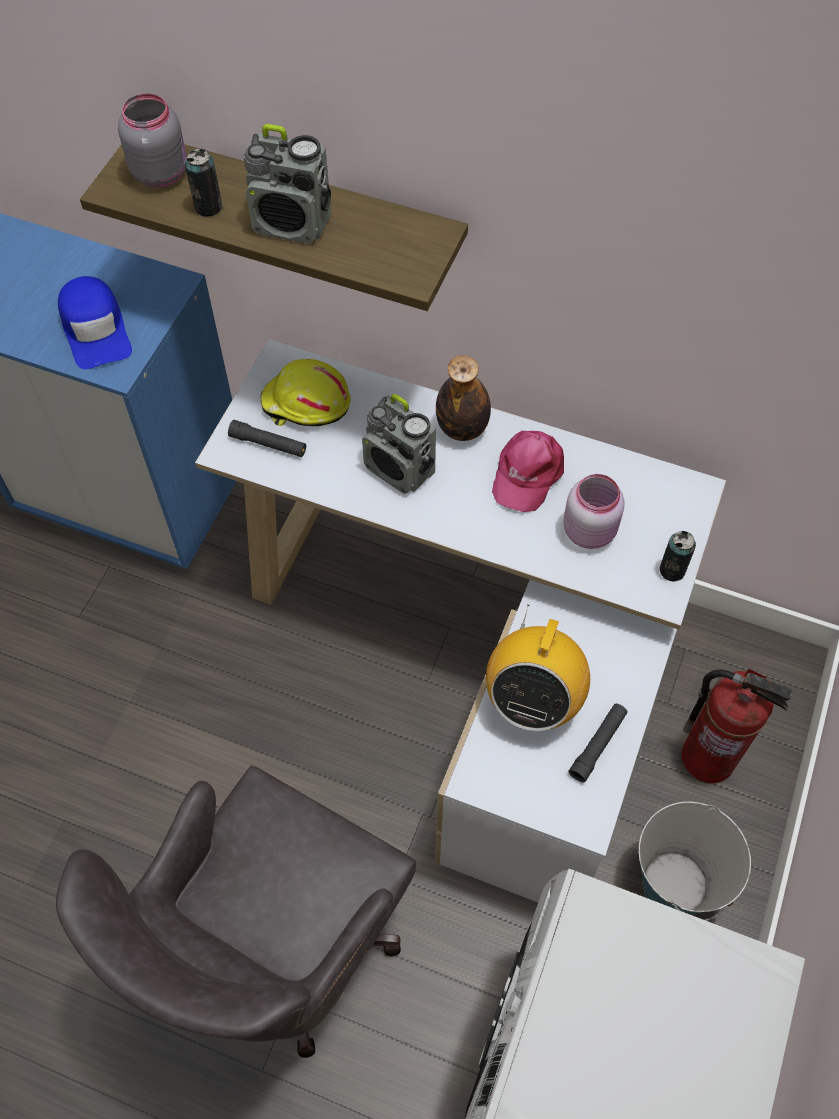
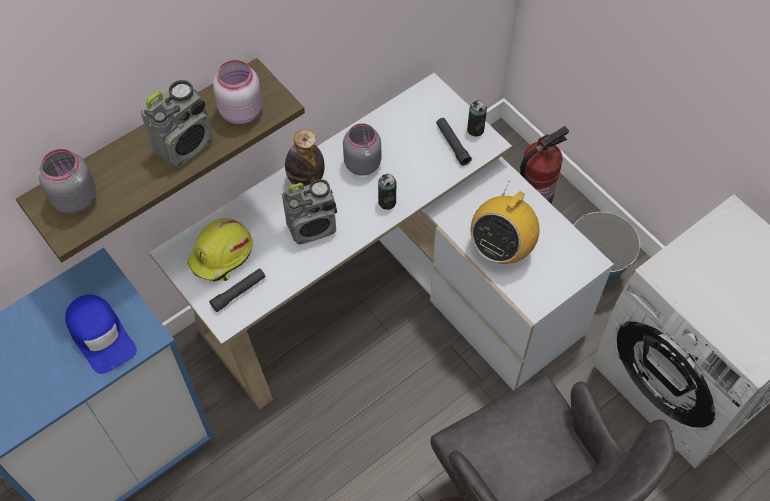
camera: 60 degrees left, 0 degrees up
blue cap [58,276,132,369] -> blue cap turned 45 degrees clockwise [65,295,137,374]
can [185,149,223,217] -> can moved to [378,174,396,210]
radio [486,605,590,731] -> radio turned 75 degrees clockwise [471,181,540,264]
pink cap [492,431,564,512] -> grey jar [343,123,381,176]
pink jar [563,474,624,549] -> pink jar moved to [213,60,263,124]
black flashlight [568,704,628,783] -> black flashlight moved to [436,118,472,166]

